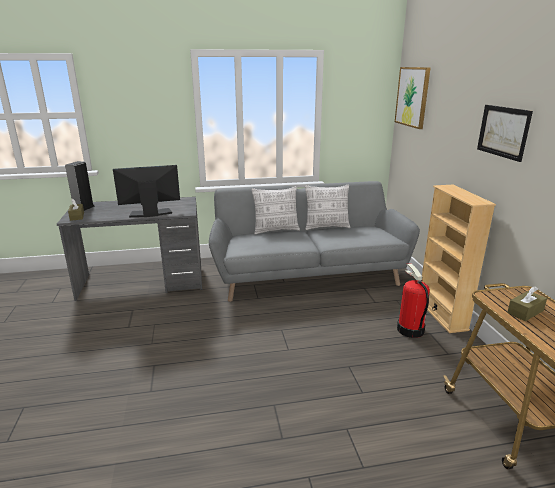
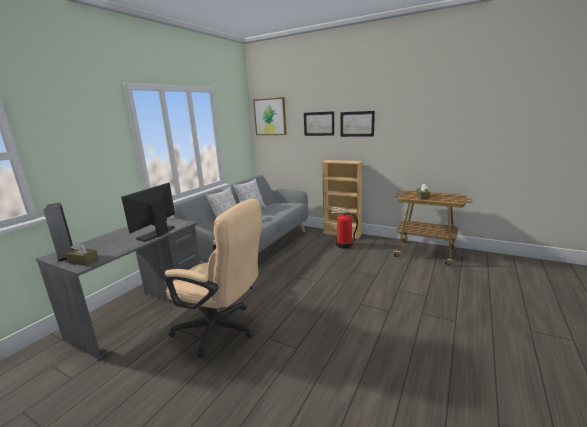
camera: 50 degrees left, 5 degrees down
none -> beige office chair [165,198,262,358]
none -> picture [304,111,334,136]

